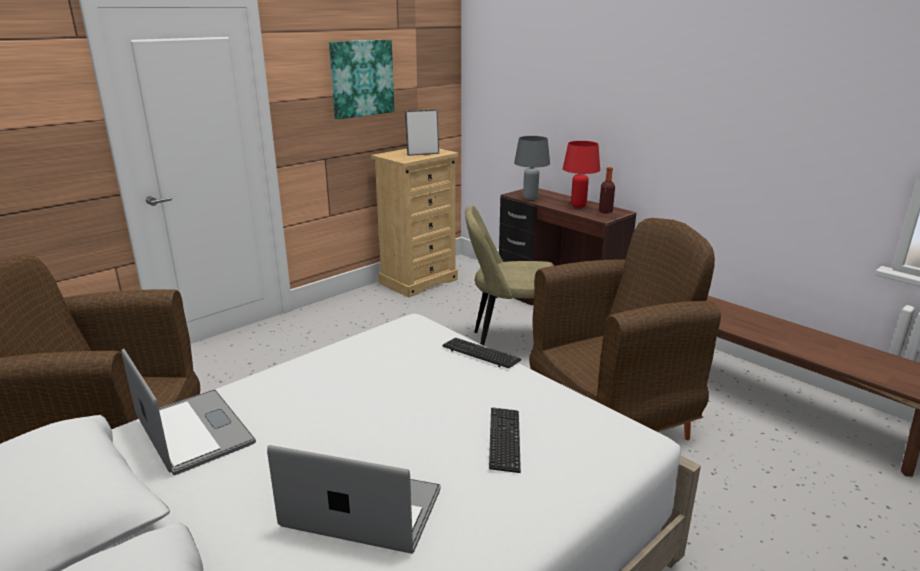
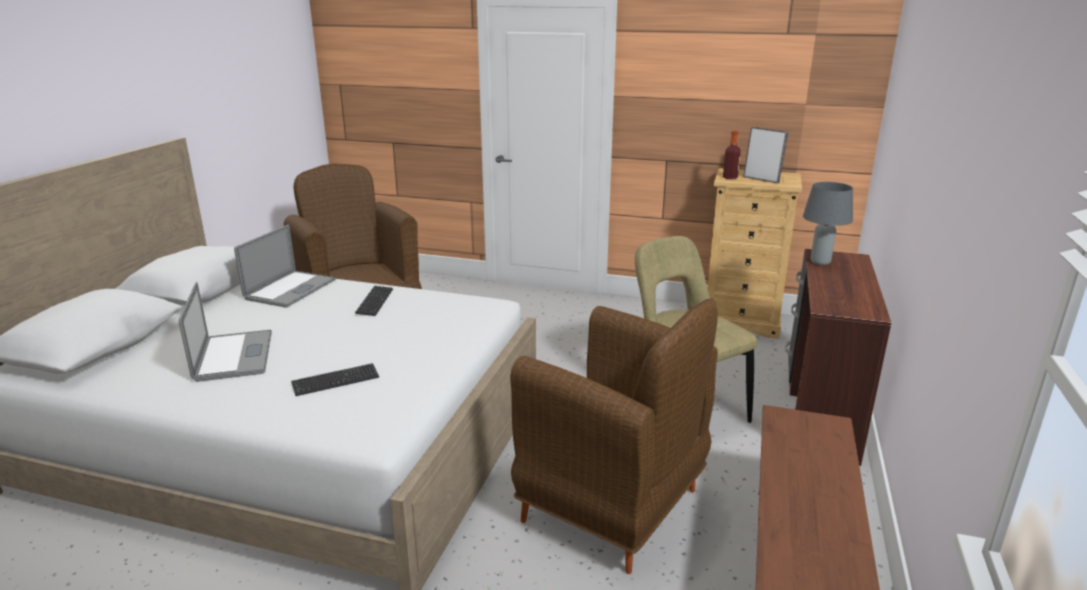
camera: 60 degrees right, 0 degrees up
picture [329,39,394,119] -> none
keyboard [442,337,521,368] -> keyboard moved to [355,286,393,316]
red table lamp [563,141,600,208] -> none
bottle [599,167,615,214] -> bottle moved to [723,131,741,179]

